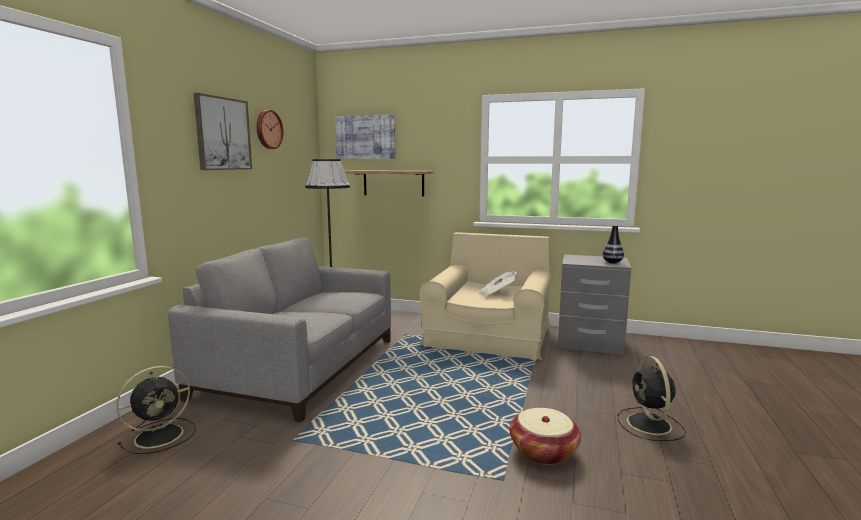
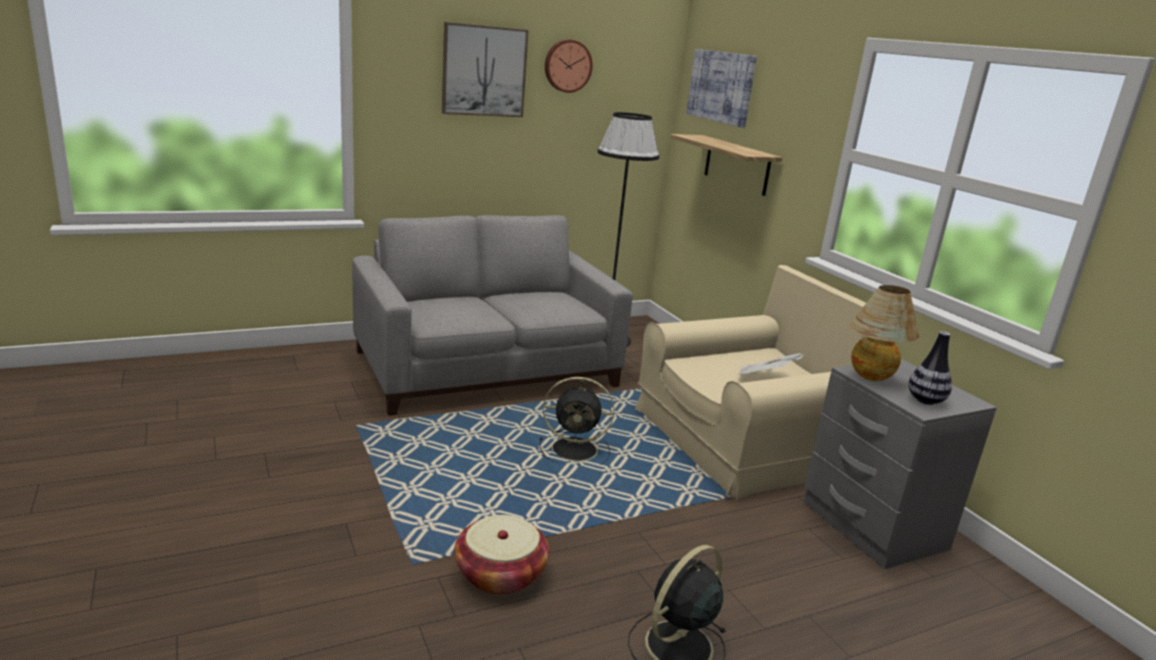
camera: 45 degrees right, 10 degrees up
black fan [116,366,196,454] -> black fan moved to [539,377,614,465]
none -> table lamp [850,285,919,381]

